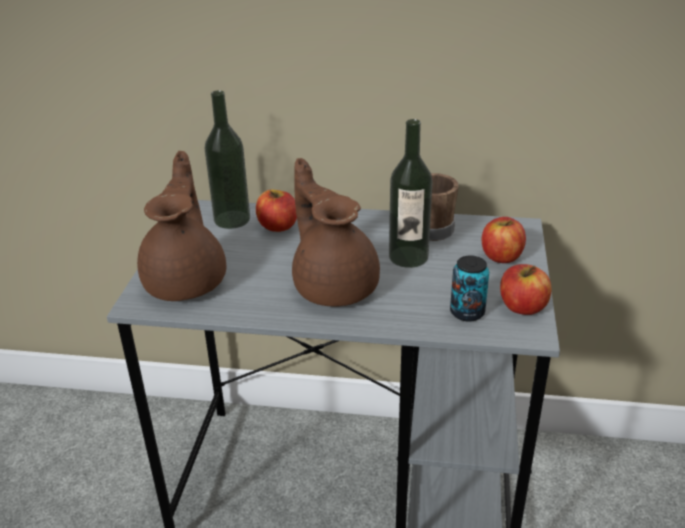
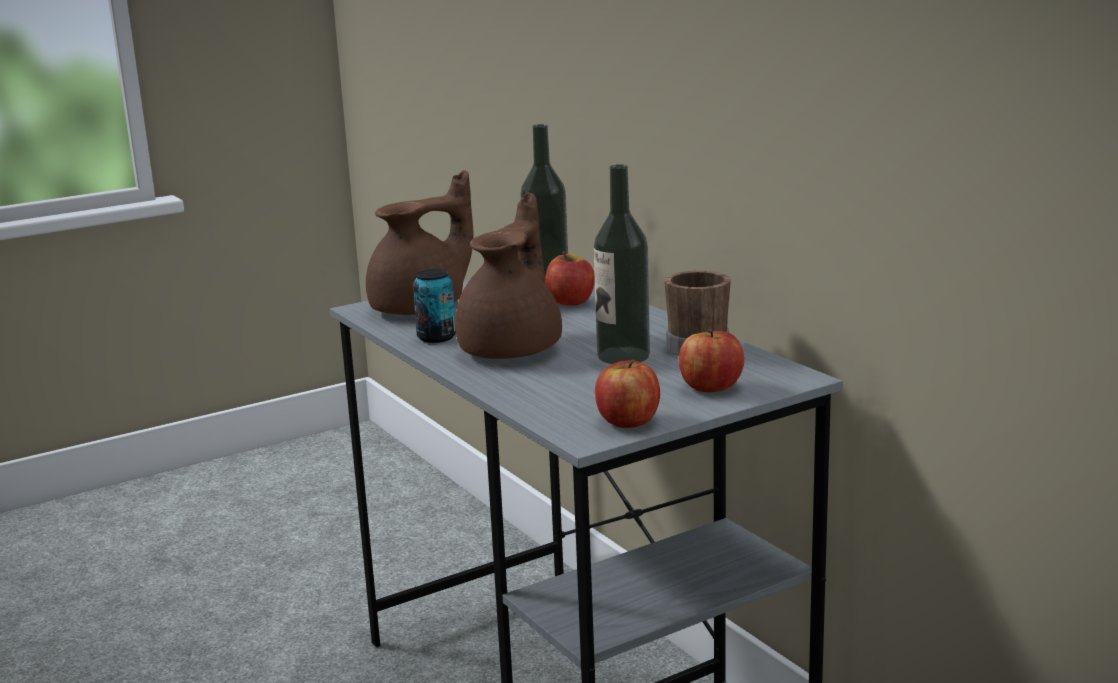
camera: 50 degrees right, 15 degrees down
can [450,255,489,322] -> can moved to [413,269,456,343]

